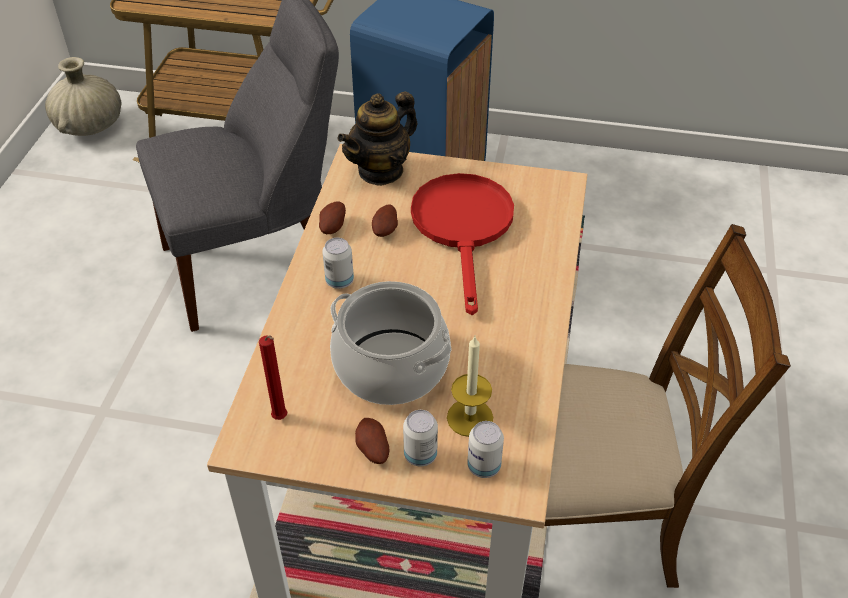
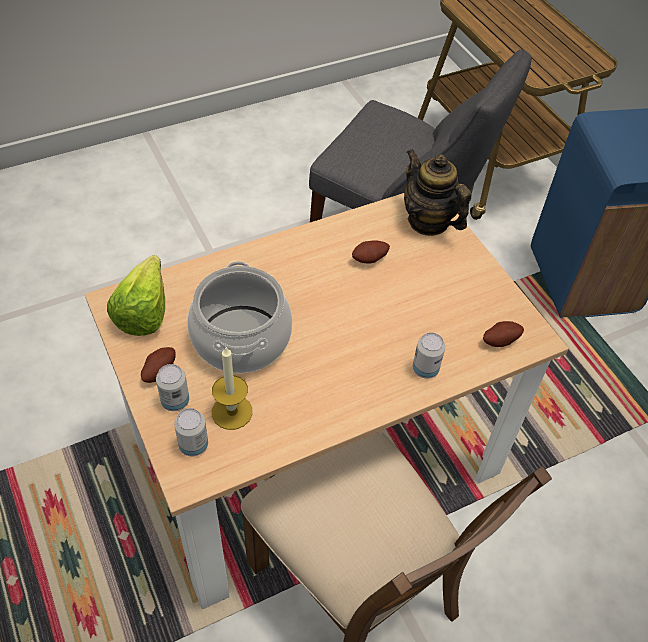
camera: 50 degrees right, 5 degrees up
beige vase [45,57,121,136] -> none
red candle [259,336,287,420] -> lettuce [107,255,165,336]
potato [319,202,346,234] -> potato moved to [483,321,524,347]
can [322,238,354,289] -> can moved to [413,332,445,379]
teapot [337,91,418,186] -> teapot turned 45 degrees clockwise [404,149,471,236]
red frying pan [411,173,514,315] -> none

